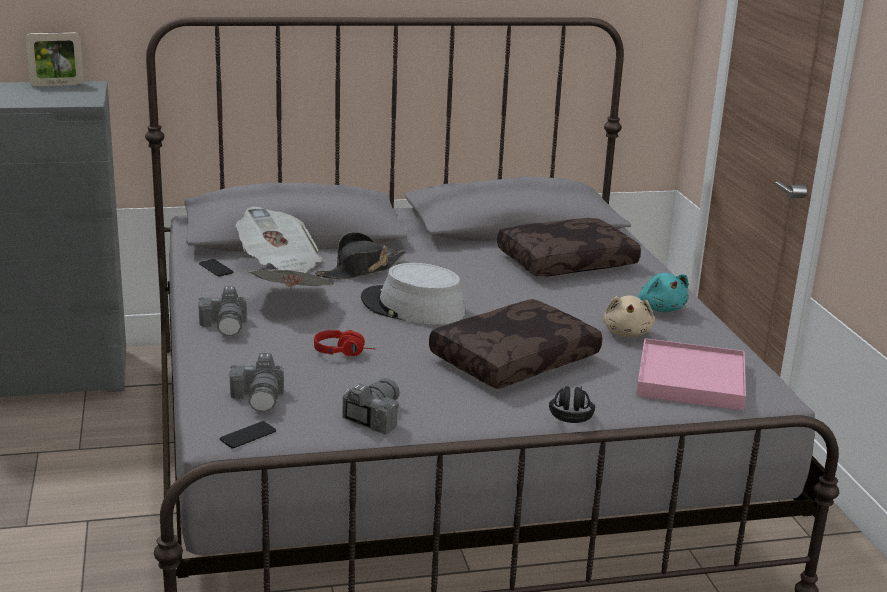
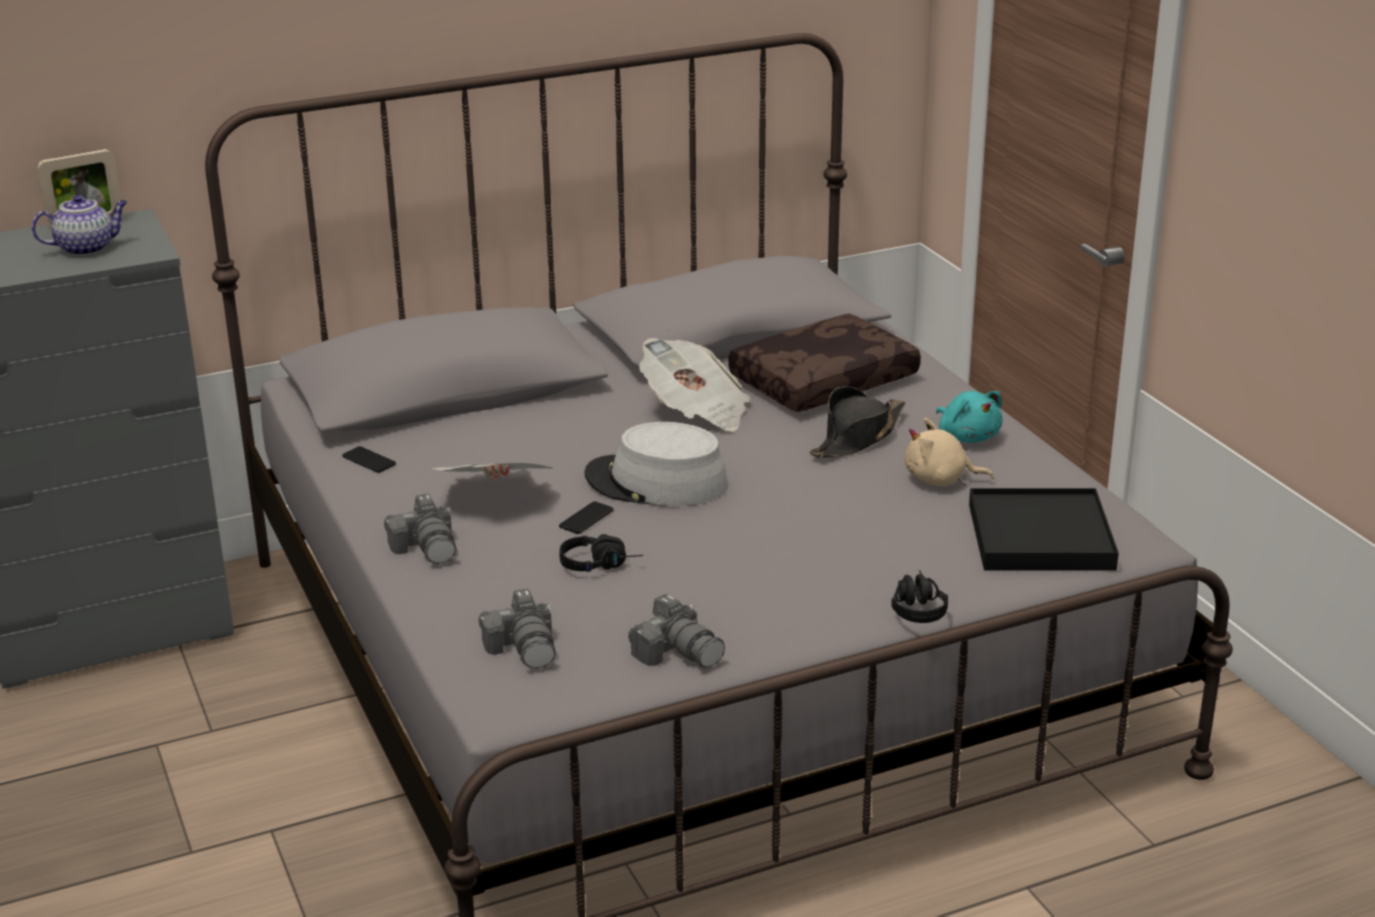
camera: 10 degrees left, 5 degrees up
phone [220,421,276,449] -> phone moved to [559,501,613,534]
newspaper [236,207,322,273] -> newspaper moved to [639,338,750,432]
red headphones [314,330,376,356] -> black headphones [559,534,643,572]
black hat [315,232,406,279] -> black hat moved to [810,386,905,457]
camera [342,378,400,434] -> camera turned 120 degrees clockwise [628,594,725,668]
brown pillow [429,299,603,389] -> none
beige plush toy [603,295,655,337] -> beige plush toy turned 105 degrees clockwise [905,418,994,486]
pink tray [636,338,746,411] -> black tray [969,488,1119,571]
none -> teapot [31,195,128,256]

